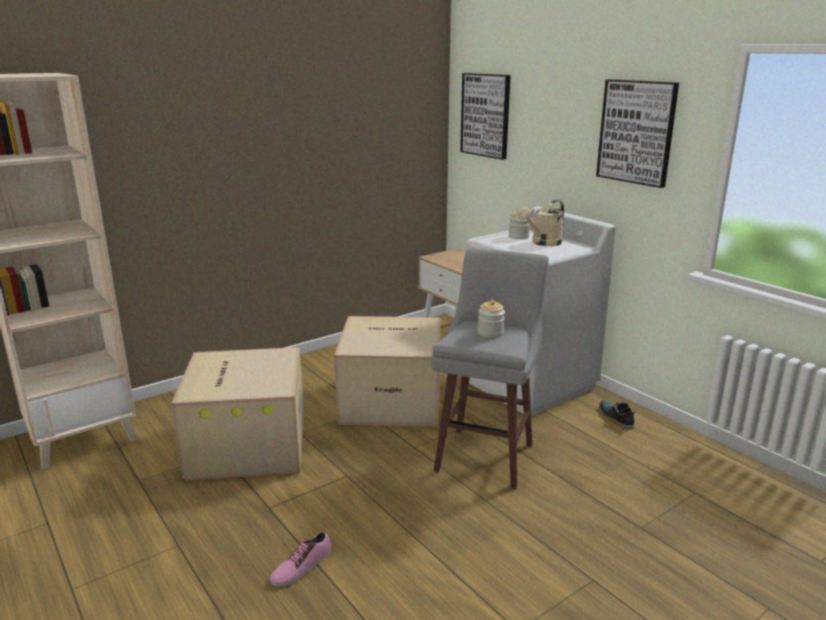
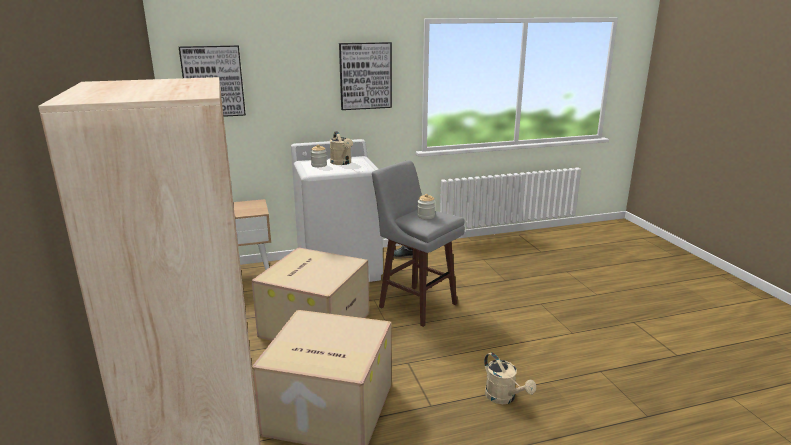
camera: 70 degrees left, 0 degrees up
shoe [270,531,331,586] -> beige watering can [484,353,536,404]

